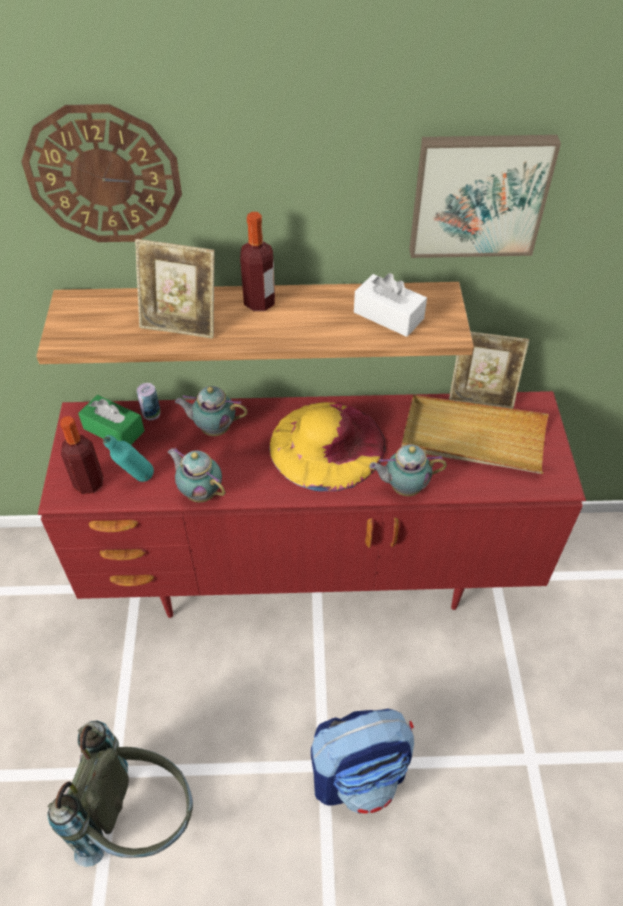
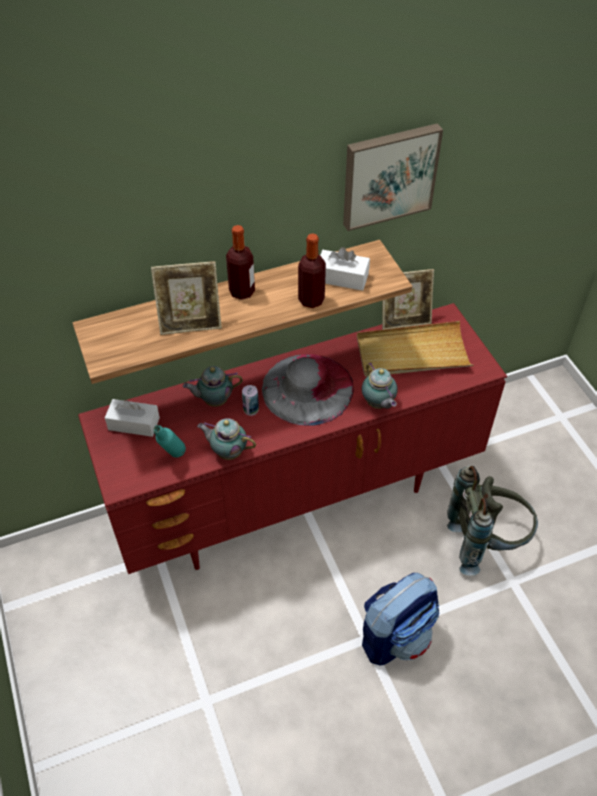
camera: 20 degrees left, 0 degrees up
wall clock [21,104,182,242] -> none
grey backpack [47,721,193,867] -> grey backpack moved to [447,465,538,576]
bottle [60,416,103,494] -> bottle moved to [298,233,326,308]
green tissue box [78,395,144,445] -> white tissue box [105,399,160,437]
can [137,383,160,420] -> can moved to [242,385,259,416]
yellow hat [270,402,386,491] -> grey hat [262,354,353,426]
teapot [369,445,447,496] -> teapot turned 90 degrees counterclockwise [362,362,398,409]

